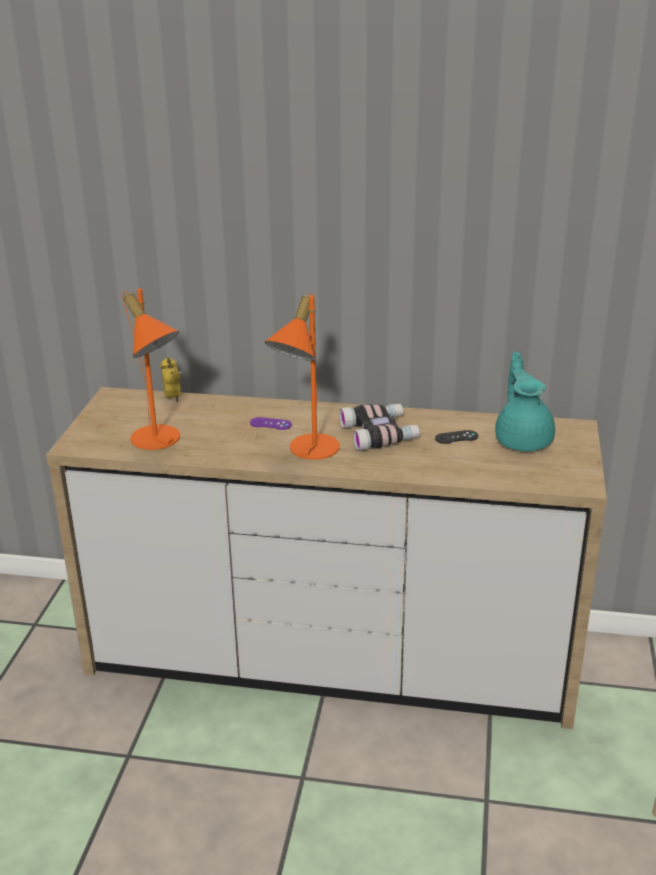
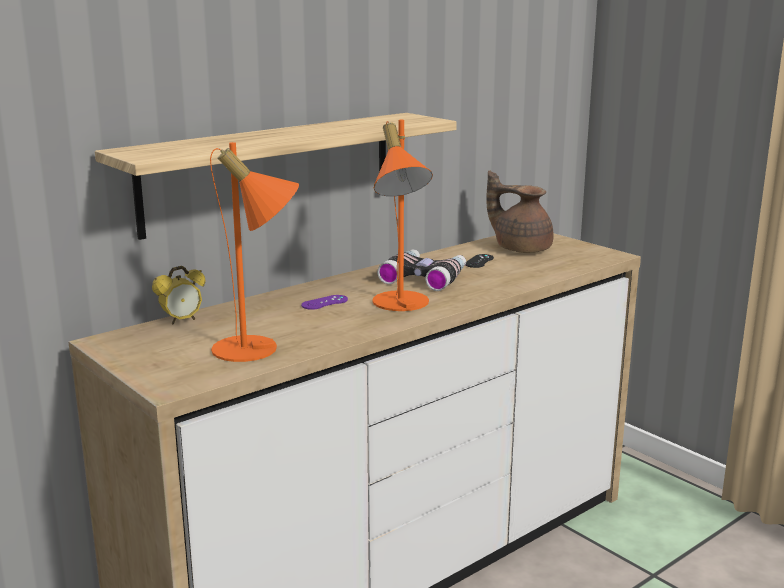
camera: 50 degrees left, 10 degrees down
alarm clock [160,357,181,403] -> alarm clock turned 120 degrees clockwise [152,266,205,325]
turquoise teapot [495,352,555,451] -> brown teapot [486,170,554,253]
none -> shelf [95,113,457,240]

